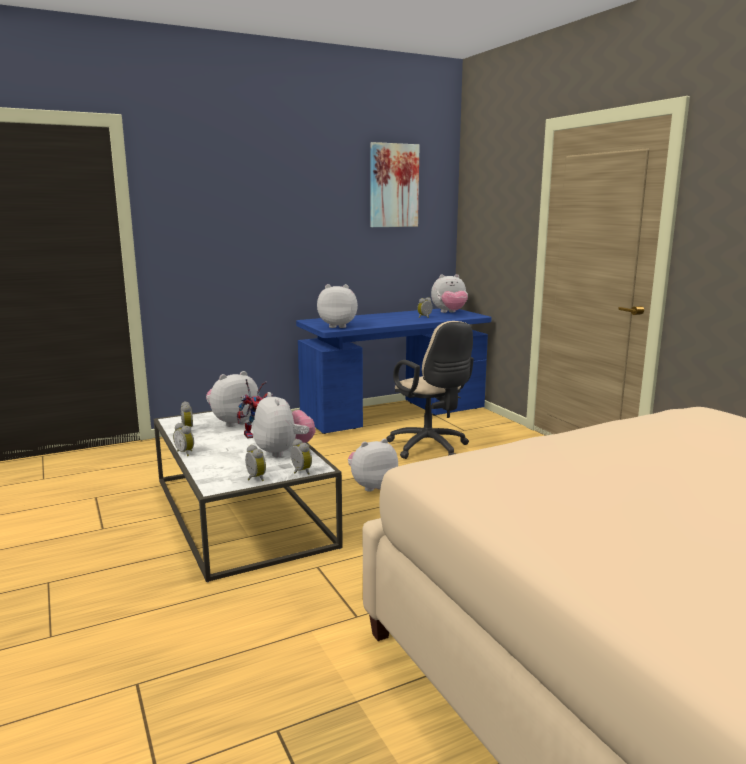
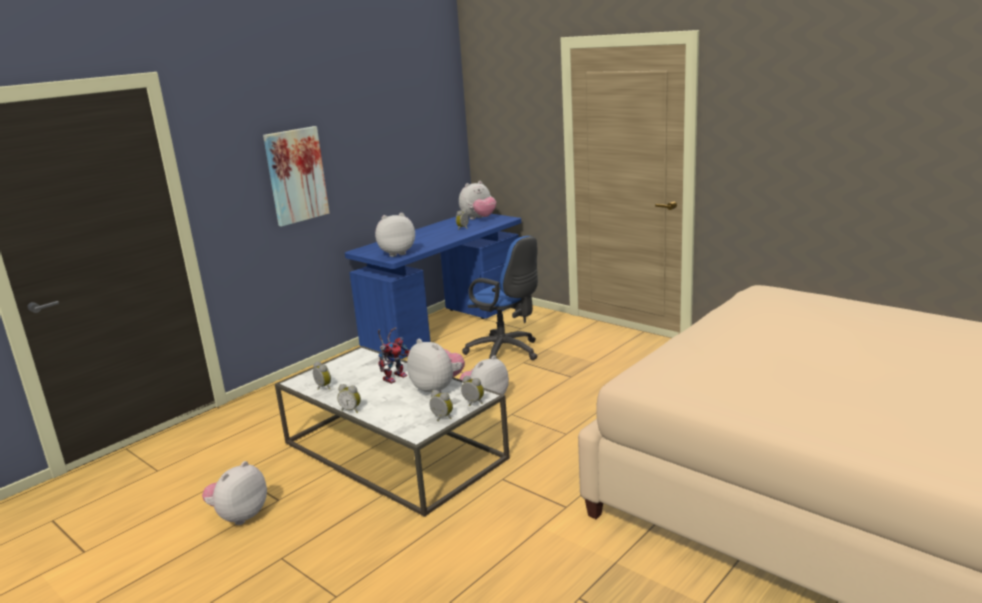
camera: 20 degrees left, 5 degrees up
plush toy [206,371,260,427] -> plush toy moved to [202,461,267,525]
picture [370,142,420,227] -> picture moved to [263,126,330,227]
beige office chair [386,321,474,459] -> blue office chair [462,236,538,360]

